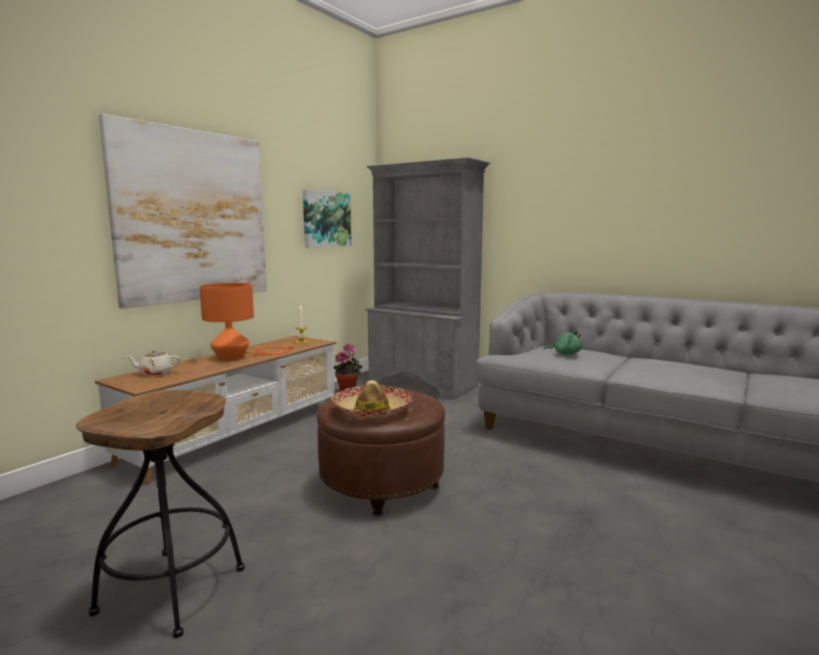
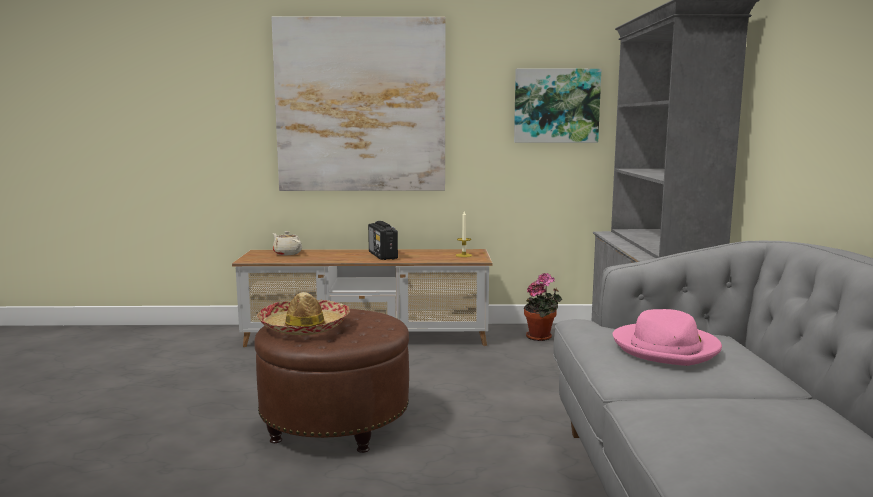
camera: 55 degrees right, 0 degrees up
brown stool [76,390,245,638] -> none
orange table lamp [200,283,294,360] -> radio [368,221,398,260]
green plush toy [544,331,582,355] -> pink hat [613,309,722,366]

